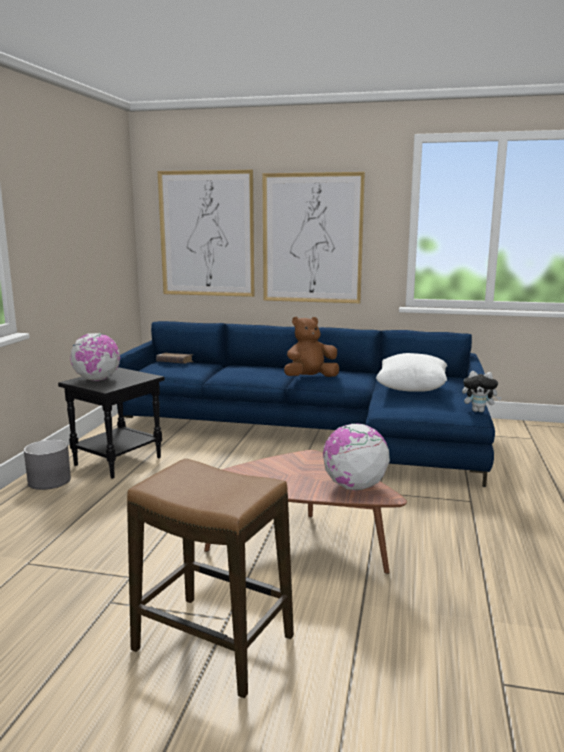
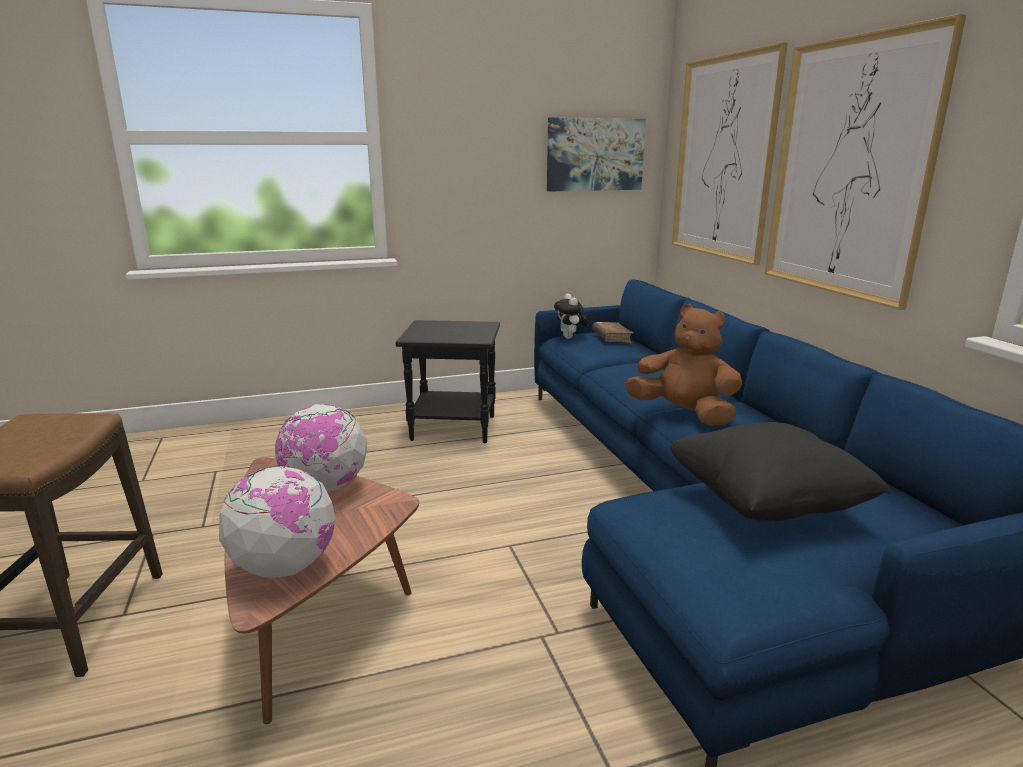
camera: 60 degrees right, 5 degrees up
grey planter [24,440,71,490] -> none
globe [70,333,120,381] -> globe moved to [275,404,367,492]
white pillow [376,353,447,392] -> black pillow [669,422,891,521]
plush toy [462,371,502,412] -> plush toy moved to [554,294,588,339]
none -> picture [547,117,646,192]

